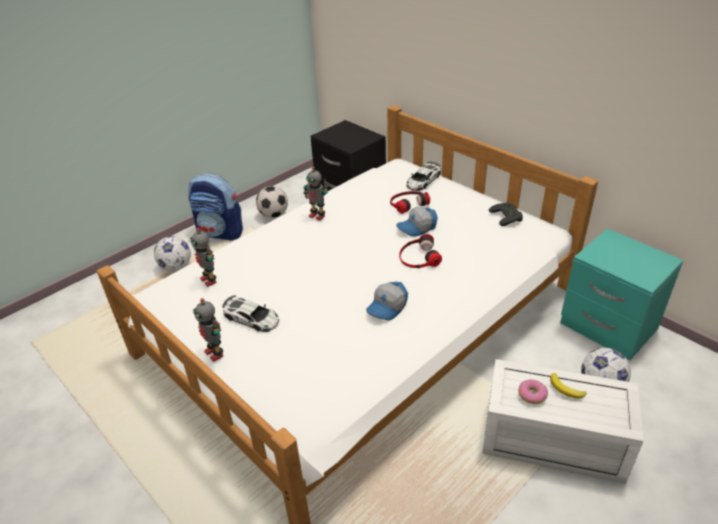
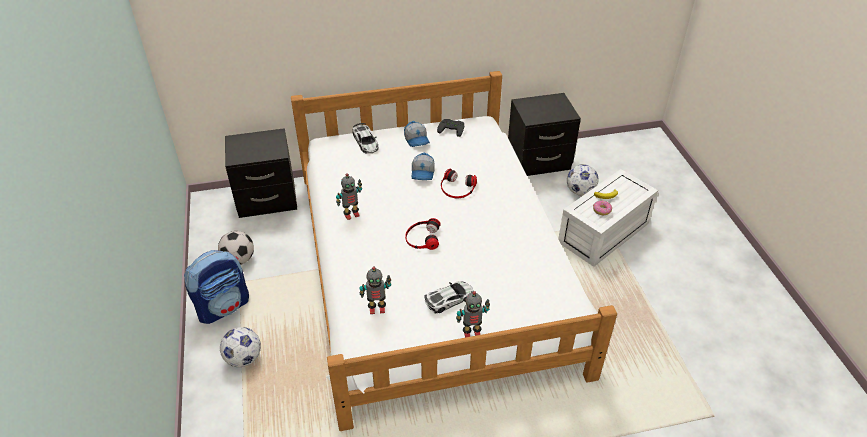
camera: 60 degrees left, 5 degrees up
cap [366,281,408,321] -> cap moved to [404,121,430,147]
headphones [390,191,430,214] -> headphones moved to [405,218,441,250]
turquoise nightstand [560,229,684,360] -> black nightstand [508,93,581,176]

